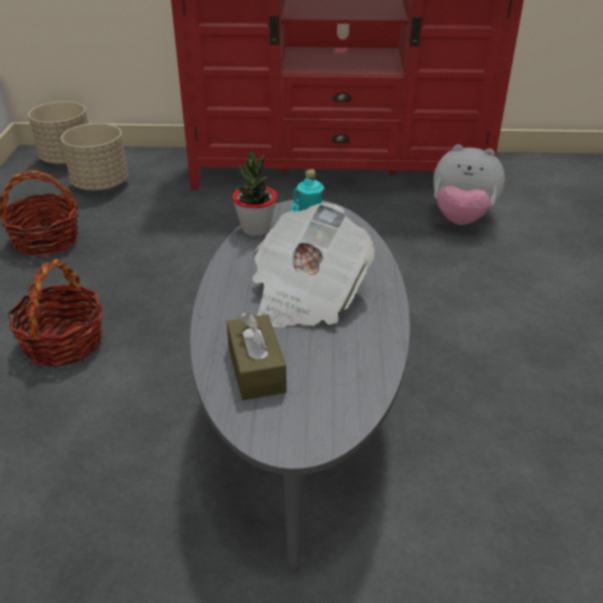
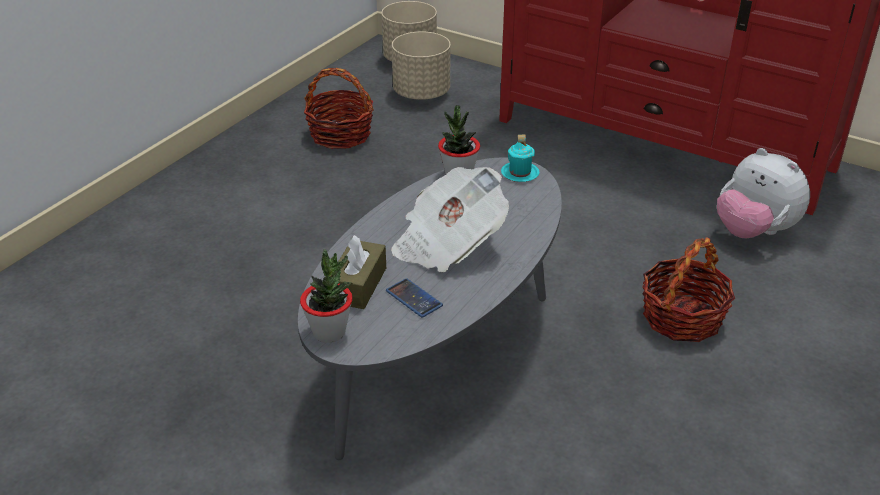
camera: 30 degrees right, 0 degrees up
basket [8,259,103,367] -> basket moved to [642,237,735,342]
none -> potted plant [300,249,353,343]
none -> phone [386,278,443,318]

